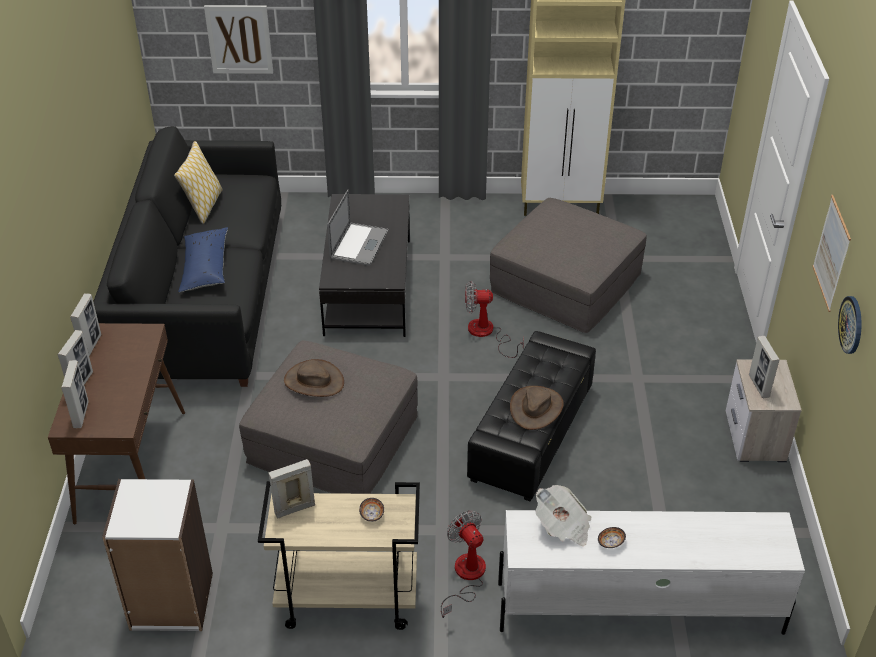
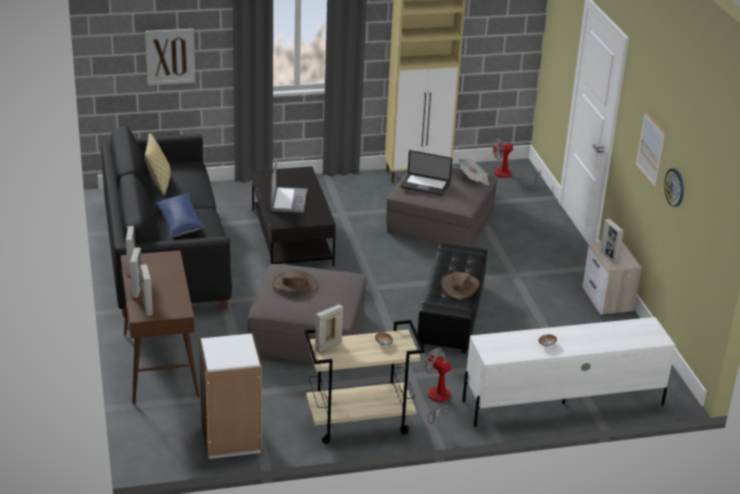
camera: 15 degrees left, 10 degrees down
fan [465,281,524,358] -> fan moved to [493,138,541,186]
newspaper [535,485,591,546] -> newspaper moved to [458,158,489,185]
none -> laptop [400,150,452,196]

